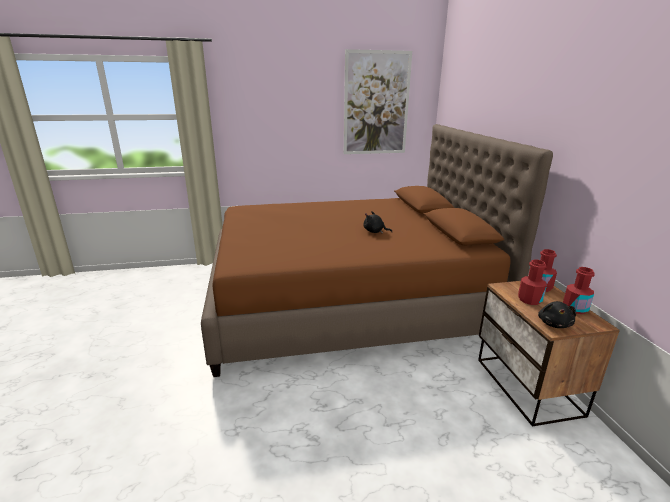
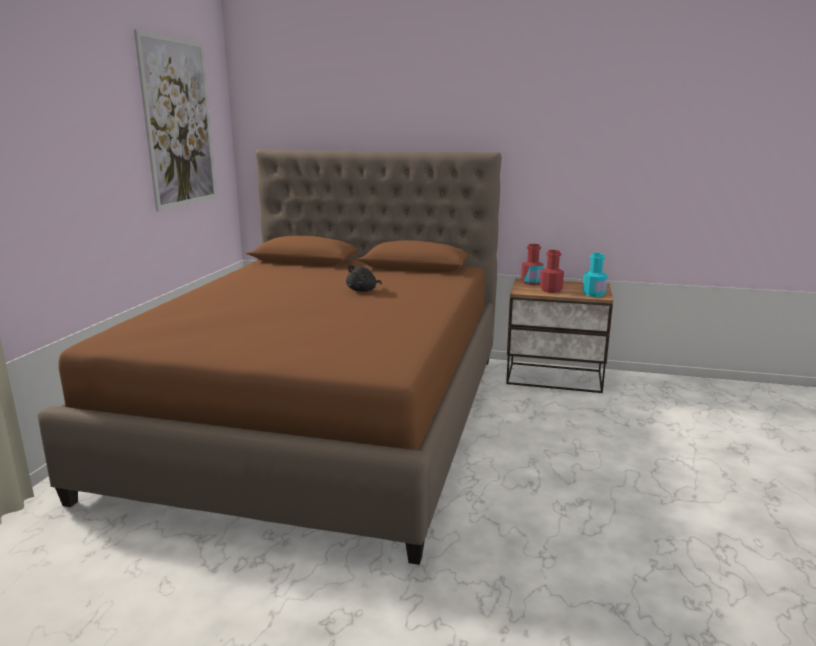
camera: 65 degrees left, 5 degrees down
black plush toy [538,301,576,328] -> turquoise bottle [582,253,608,297]
red bottle [563,267,595,314] -> none

